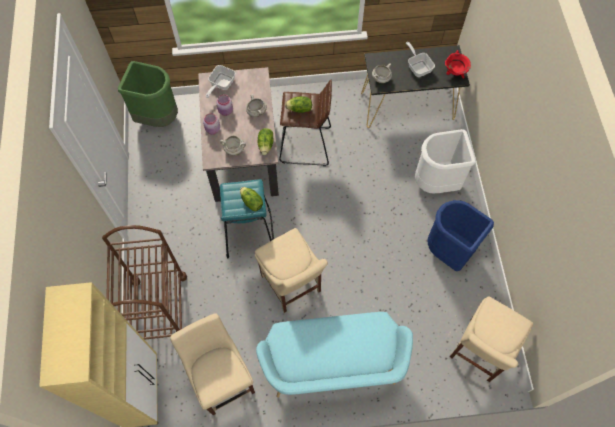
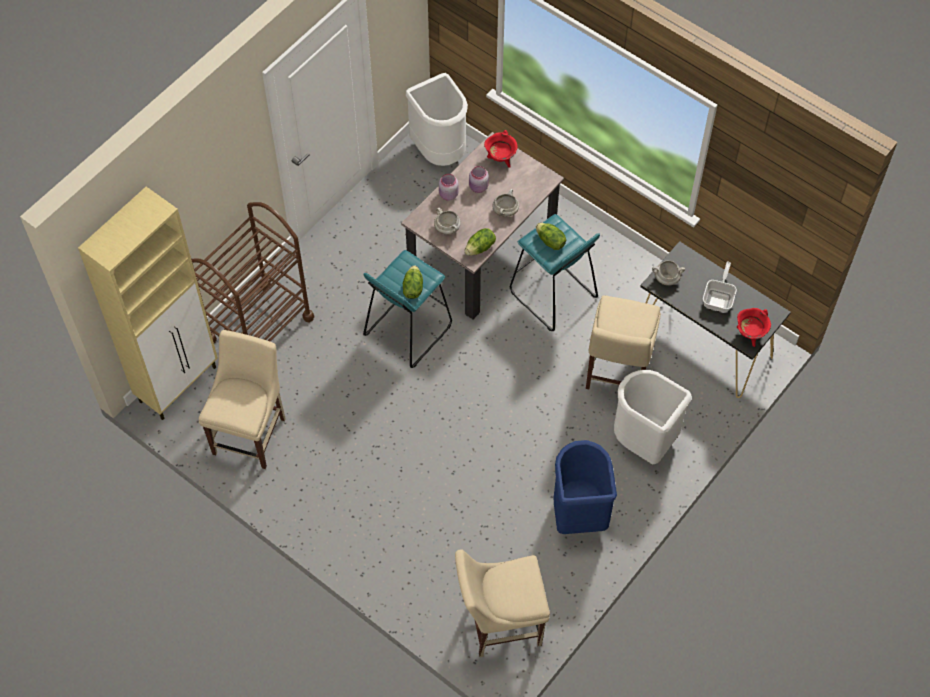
camera: 45 degrees right, 5 degrees down
green trash can [118,61,178,127] -> white trash can [406,73,468,166]
frying pan [206,65,236,98] -> red cooking pot [484,130,518,168]
beige chair [255,228,328,313] -> beige chair moved to [586,295,661,389]
turquoise bench [256,312,413,398] -> none
brown stool [279,80,332,166] -> turquoise stool [510,214,600,331]

